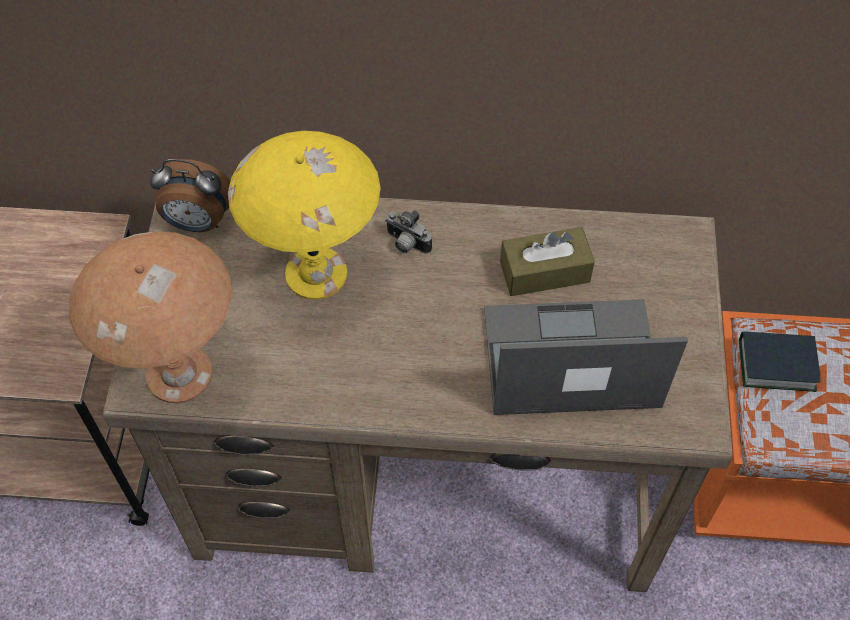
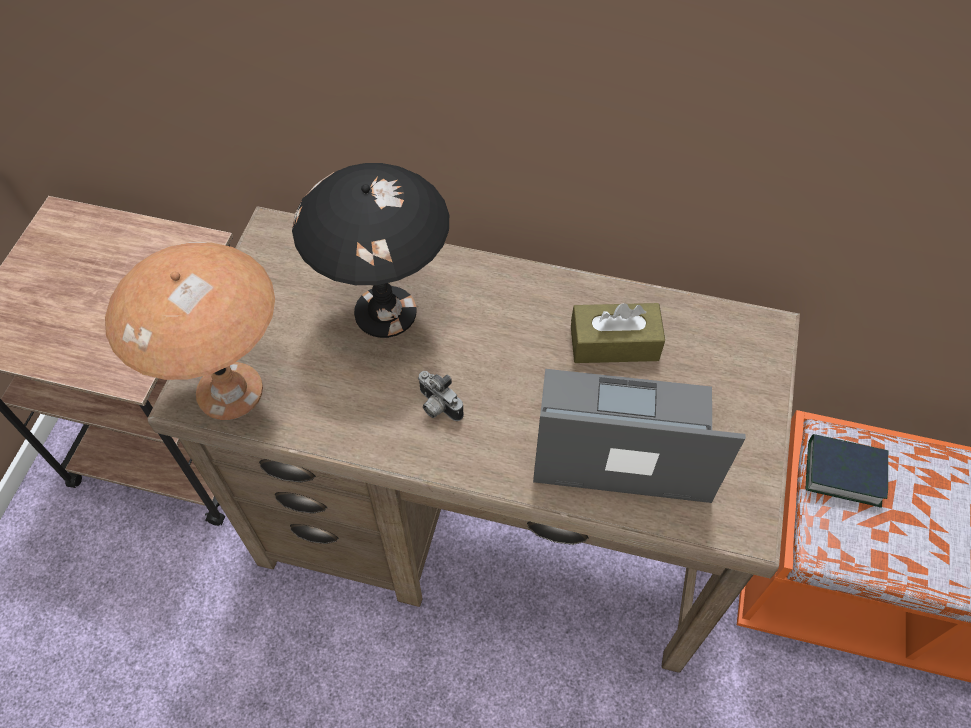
camera: 10 degrees right, 0 degrees up
alarm clock [150,159,230,232] -> none
yellow table lamp [228,131,381,300] -> black table lamp [292,163,449,338]
camera [385,210,432,254] -> camera moved to [418,371,464,421]

